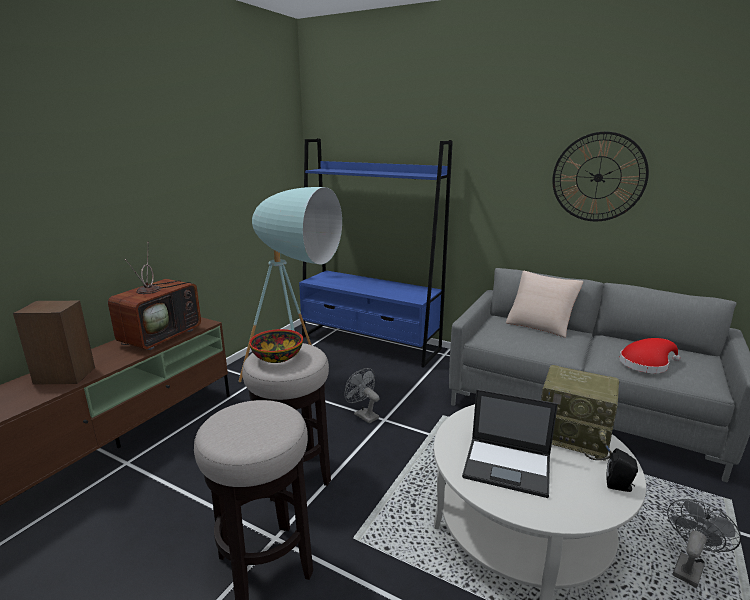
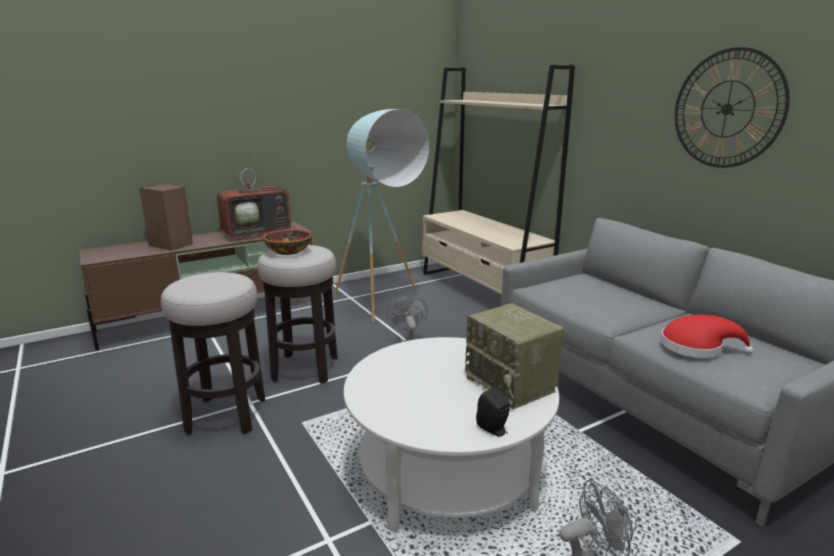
camera: 30 degrees right, 0 degrees up
blue bookcase [299,138,453,368] -> beige bookcase [423,65,575,294]
laptop [462,389,558,498] -> none
beige pillow [506,271,583,338] -> none

